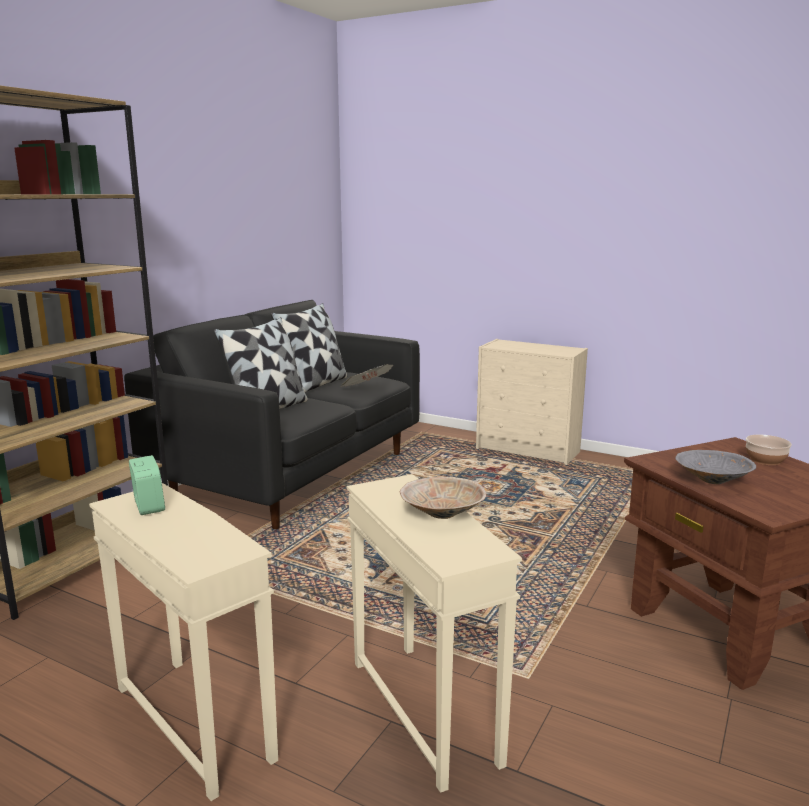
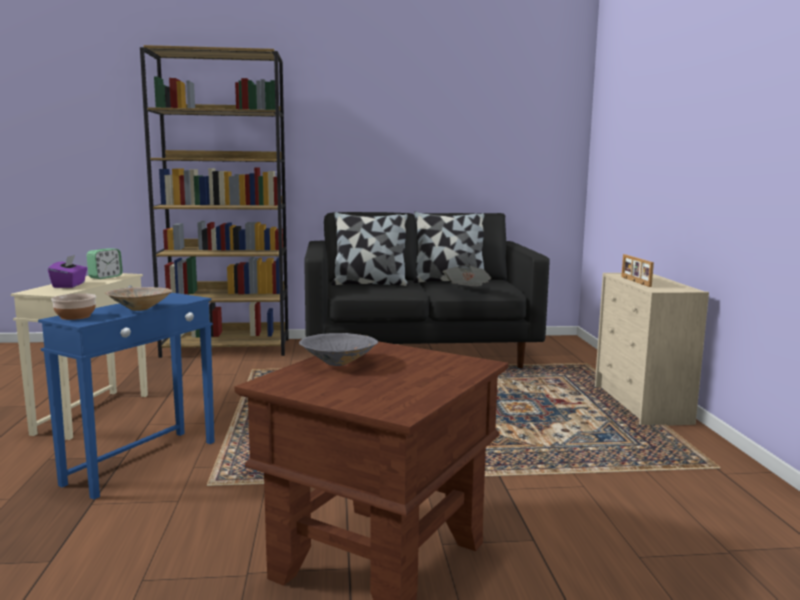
camera: 55 degrees right, 5 degrees down
beige side table [347,474,522,793] -> blue side table [38,293,215,499]
bowl [746,435,792,465] -> bowl moved to [51,293,96,320]
none -> purple tissue box [48,255,87,288]
none -> picture frame [621,254,654,287]

